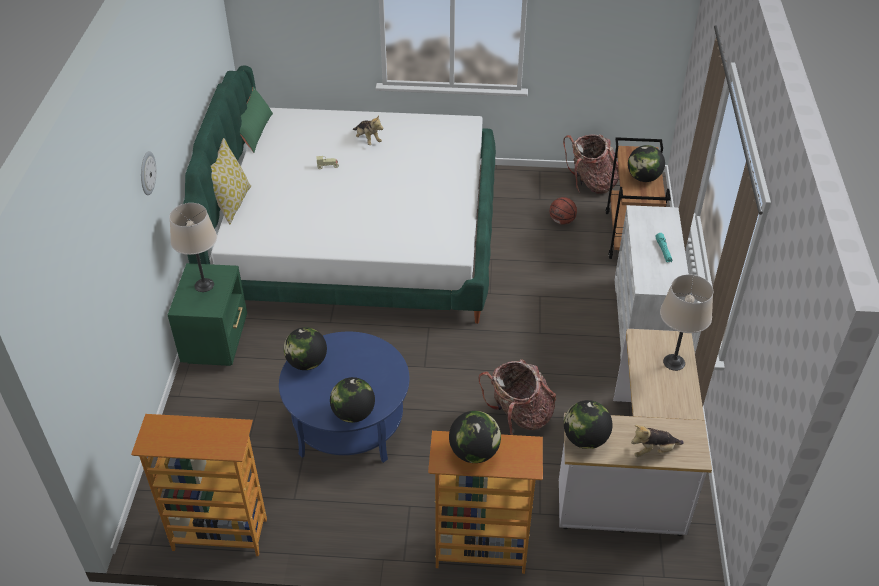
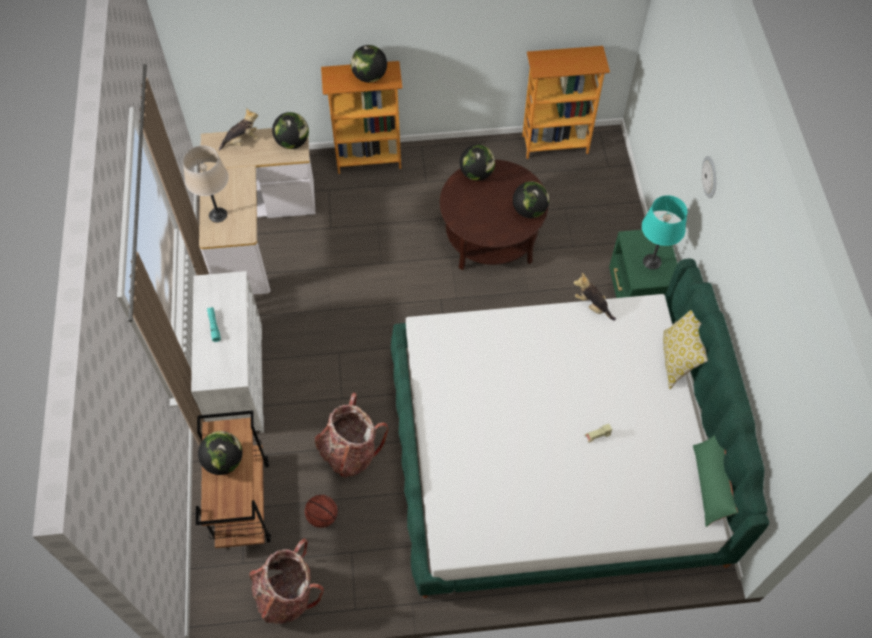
camera: 170 degrees right, 15 degrees up
beige table lamp [169,203,217,292] -> turquoise table lamp [642,195,687,270]
blue coffee table [279,332,409,463] -> brown coffee table [440,160,548,270]
plush toy [353,115,383,145] -> plush toy moved to [574,273,616,320]
backpack [478,359,556,435] -> backpack moved to [315,392,388,478]

